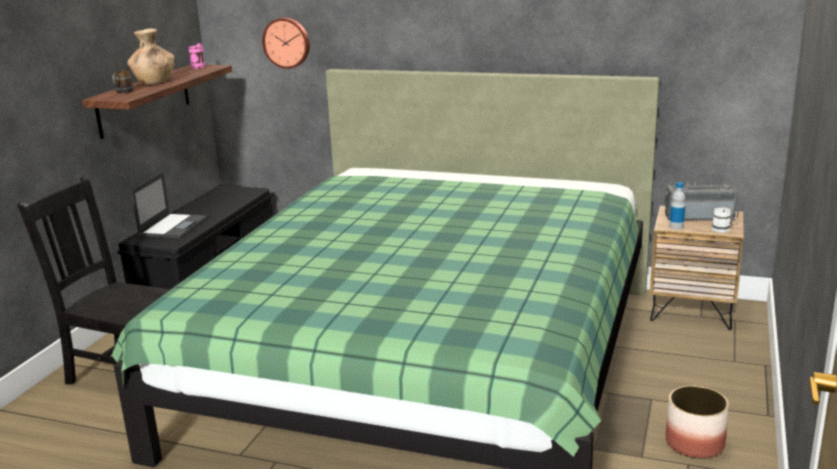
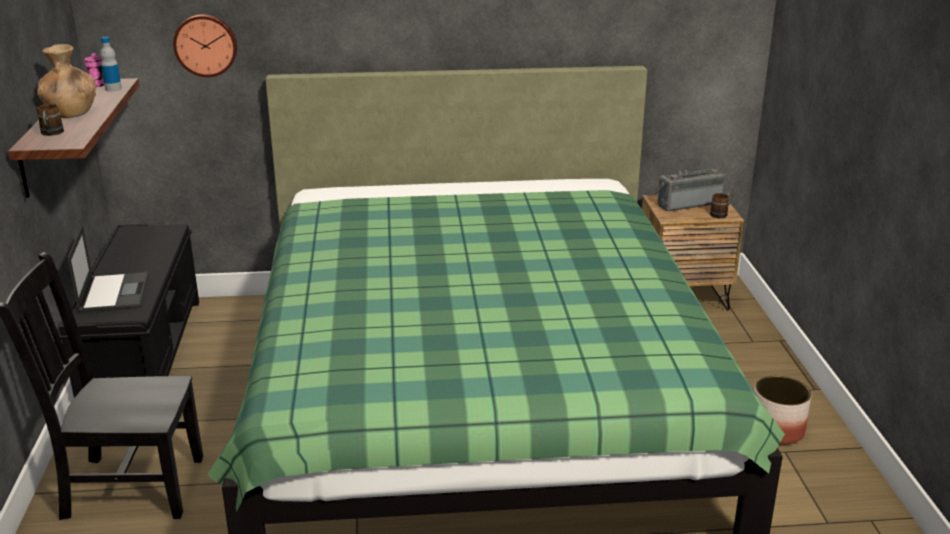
camera: 25 degrees left, 5 degrees up
bottle [669,182,685,230] -> bottle moved to [100,37,122,92]
white mug [712,207,739,233] -> brown mug [710,193,733,218]

